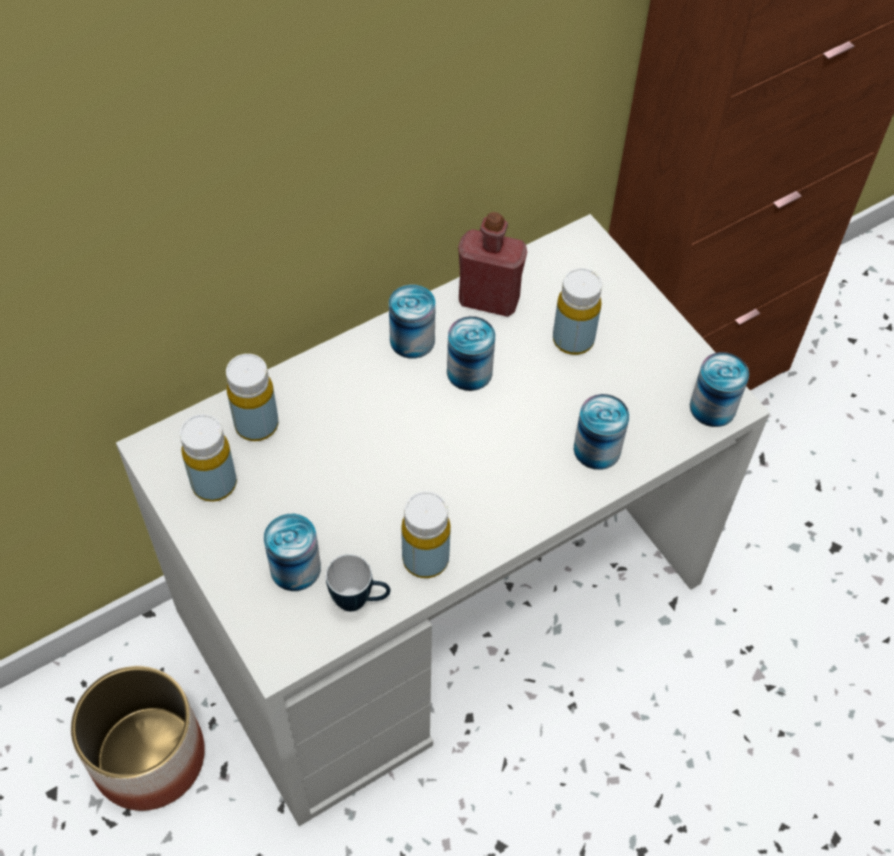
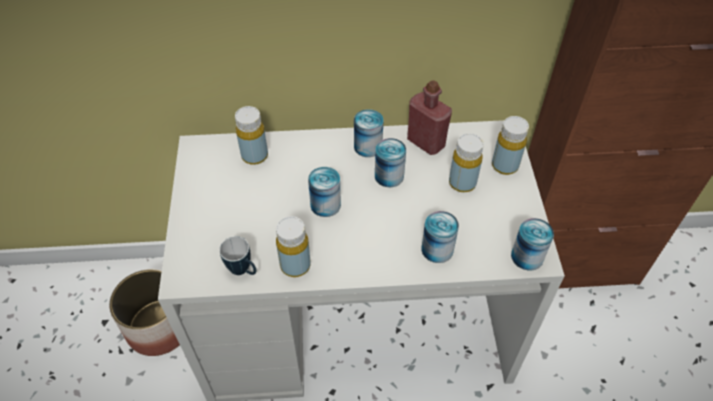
camera: 30 degrees right, 5 degrees down
yellow bottle [180,414,237,502] -> yellow bottle moved to [492,116,529,175]
can [264,514,321,591] -> can moved to [308,167,341,217]

